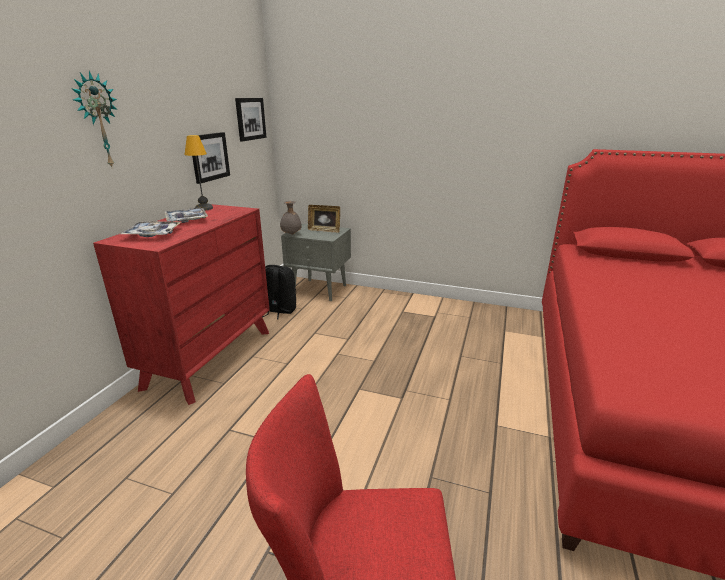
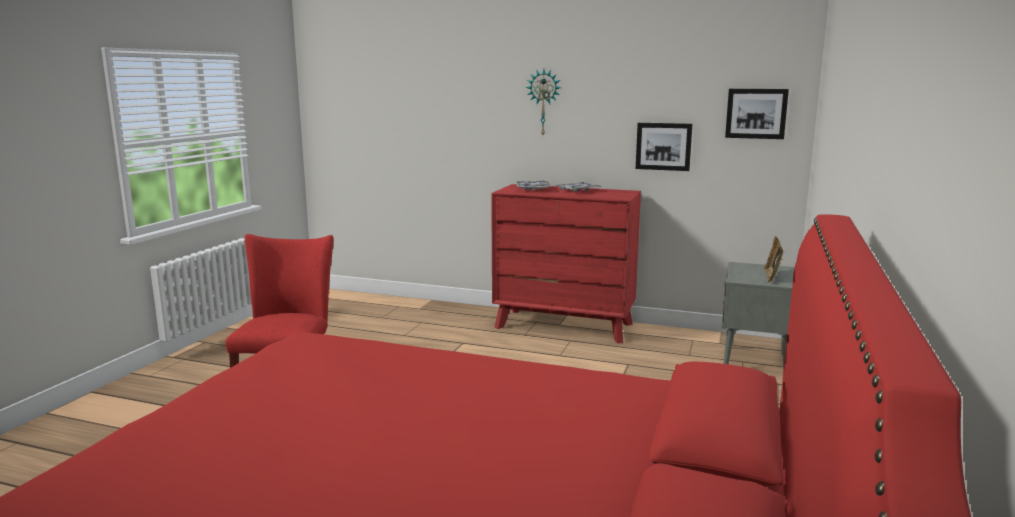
camera: 90 degrees right, 10 degrees down
table lamp [184,135,213,211] -> none
black backpack [262,265,296,319] -> none
grey vase [280,201,302,235] -> none

